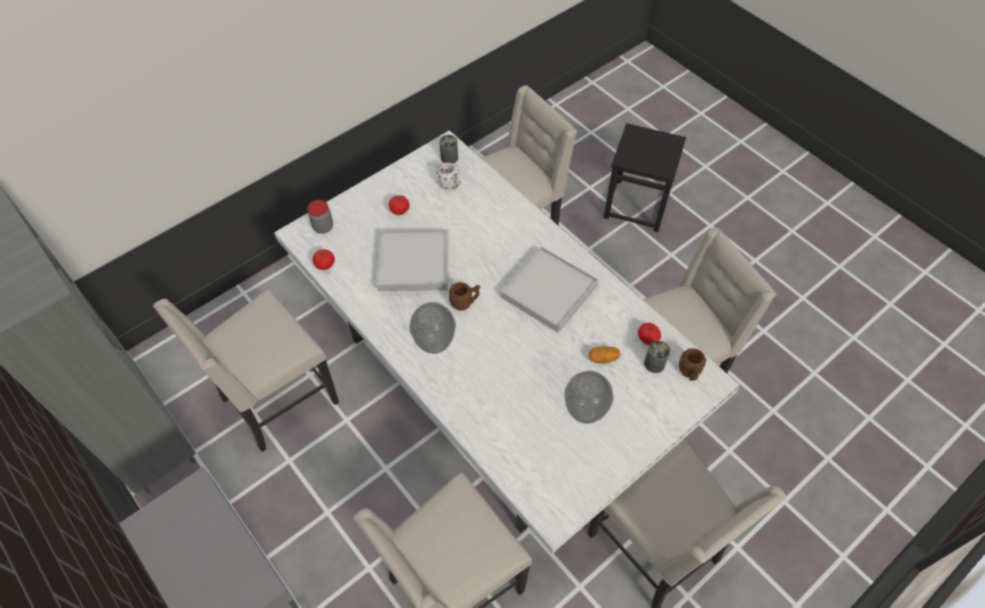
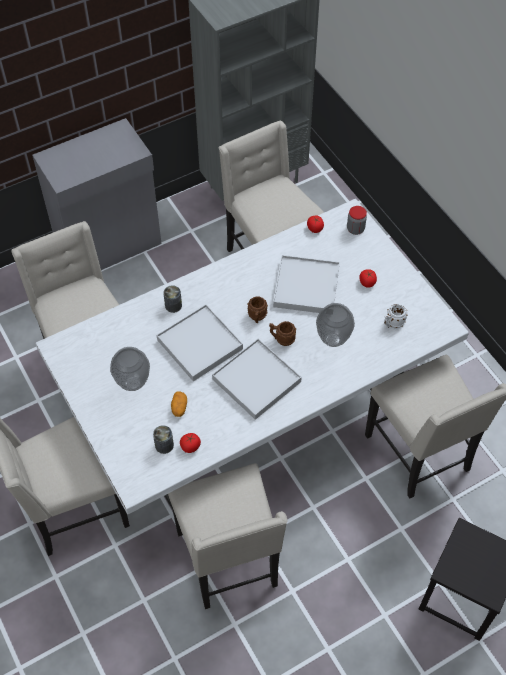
camera: 100 degrees right, 0 degrees up
vase [409,302,456,354] -> vase moved to [316,303,355,347]
can [439,135,458,164] -> can moved to [163,285,182,313]
brown mug [679,348,706,381] -> brown mug moved to [269,321,296,346]
none -> white tray [157,304,243,381]

